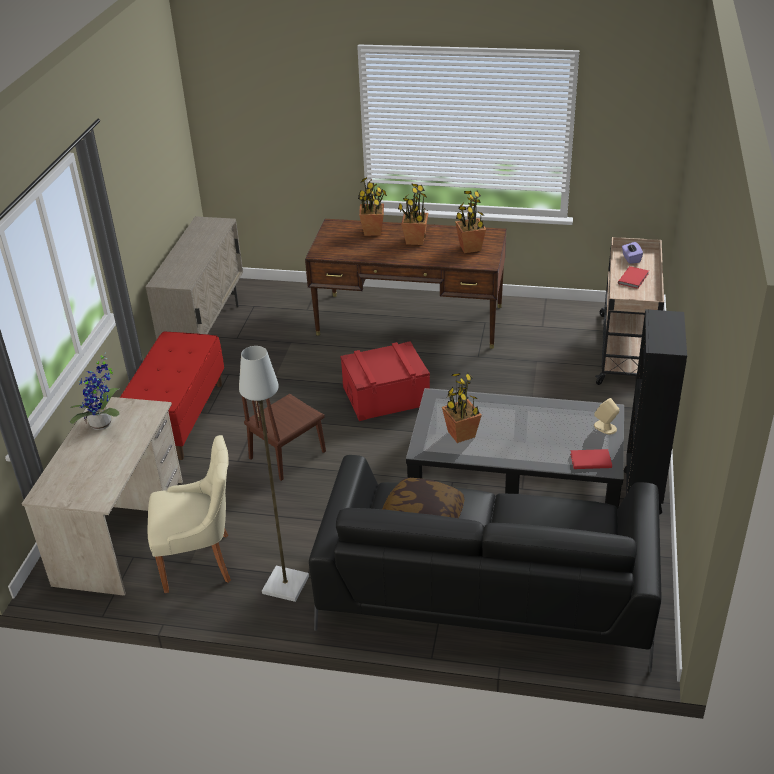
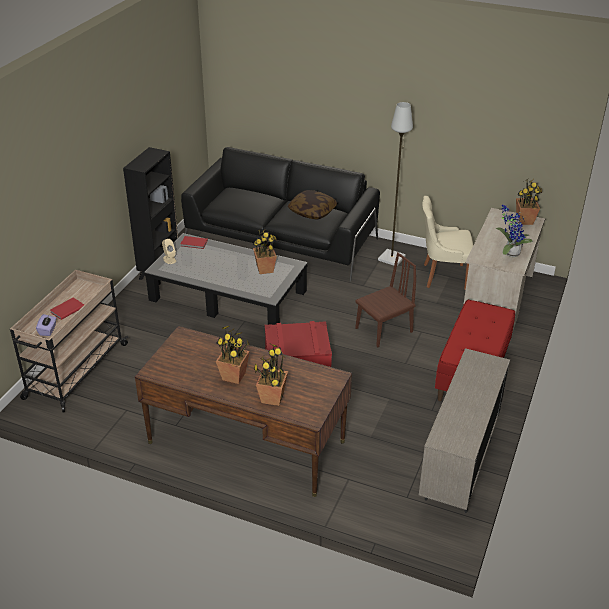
camera: 170 degrees left, 0 degrees up
potted plant [455,191,486,253] -> potted plant moved to [516,178,542,225]

